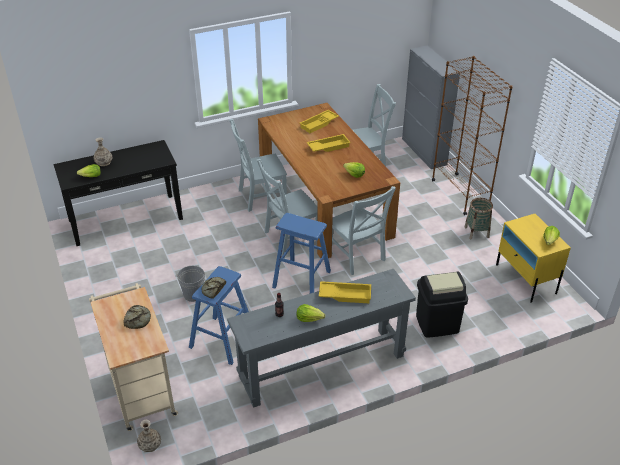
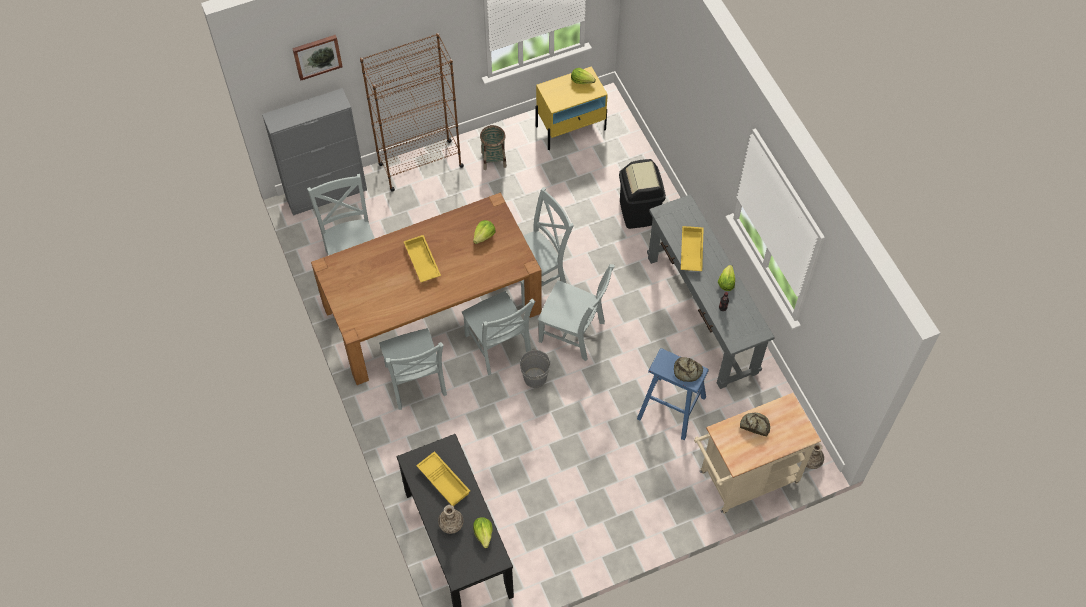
camera: 90 degrees left, 20 degrees up
grey bucket [175,266,206,302] -> grey bucket moved to [520,348,551,388]
blue stool [272,213,331,293] -> grey chair [538,264,615,361]
yellow tray [299,110,339,133] -> yellow tray moved to [416,451,470,506]
none -> picture [292,35,343,80]

